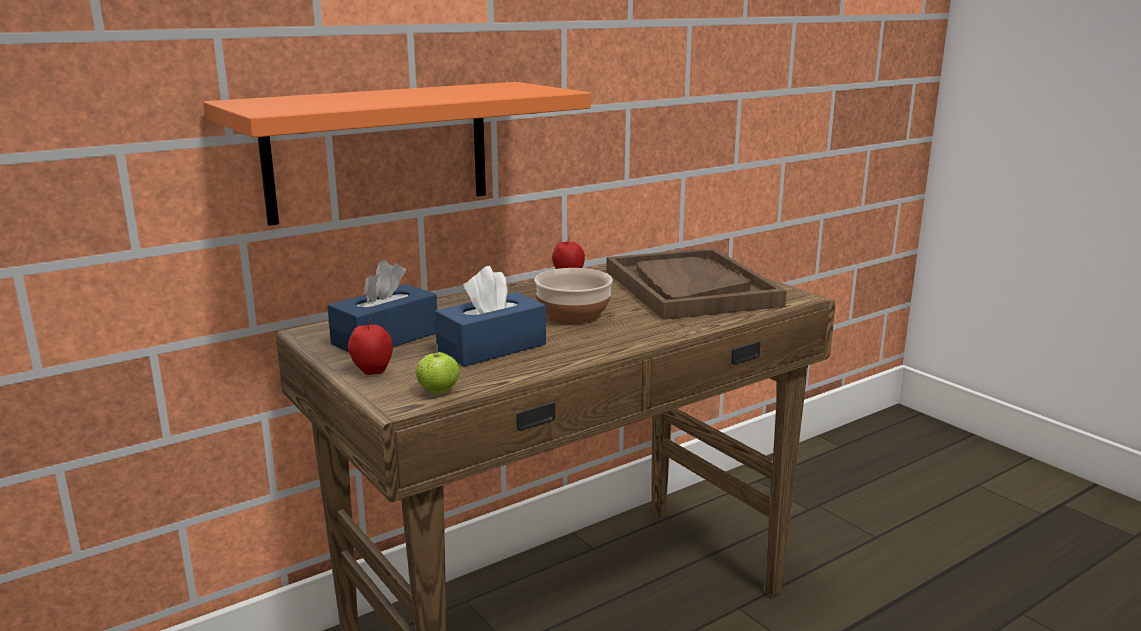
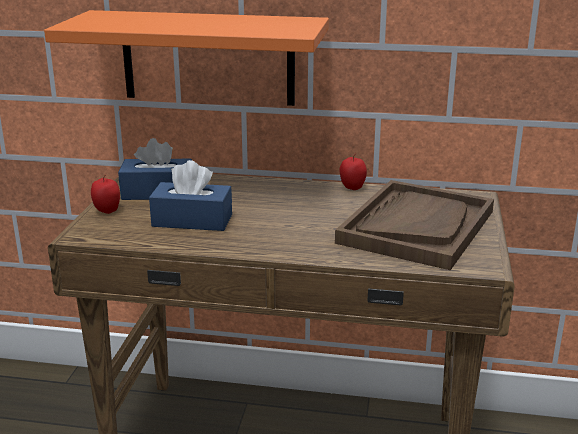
camera: 45 degrees right, 5 degrees up
apple [416,345,460,394] -> none
bowl [534,268,613,324] -> none

